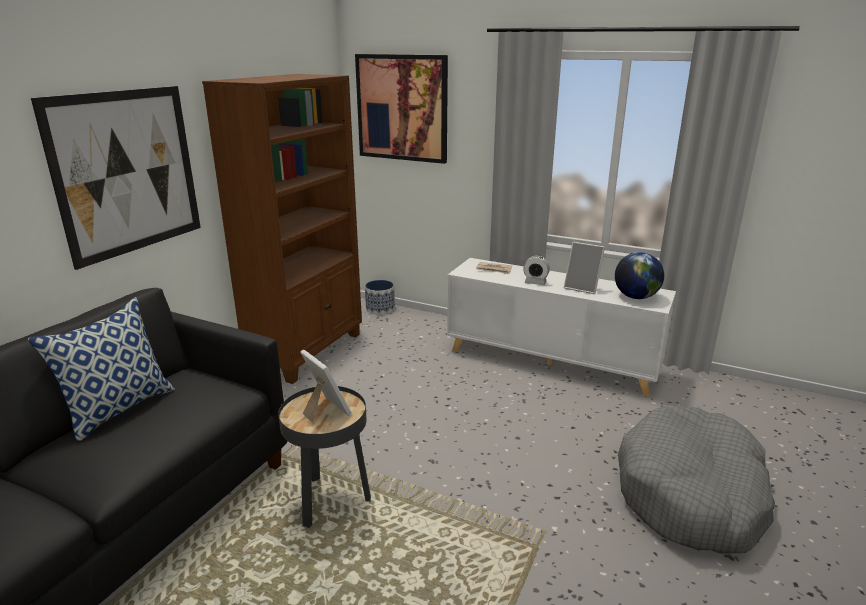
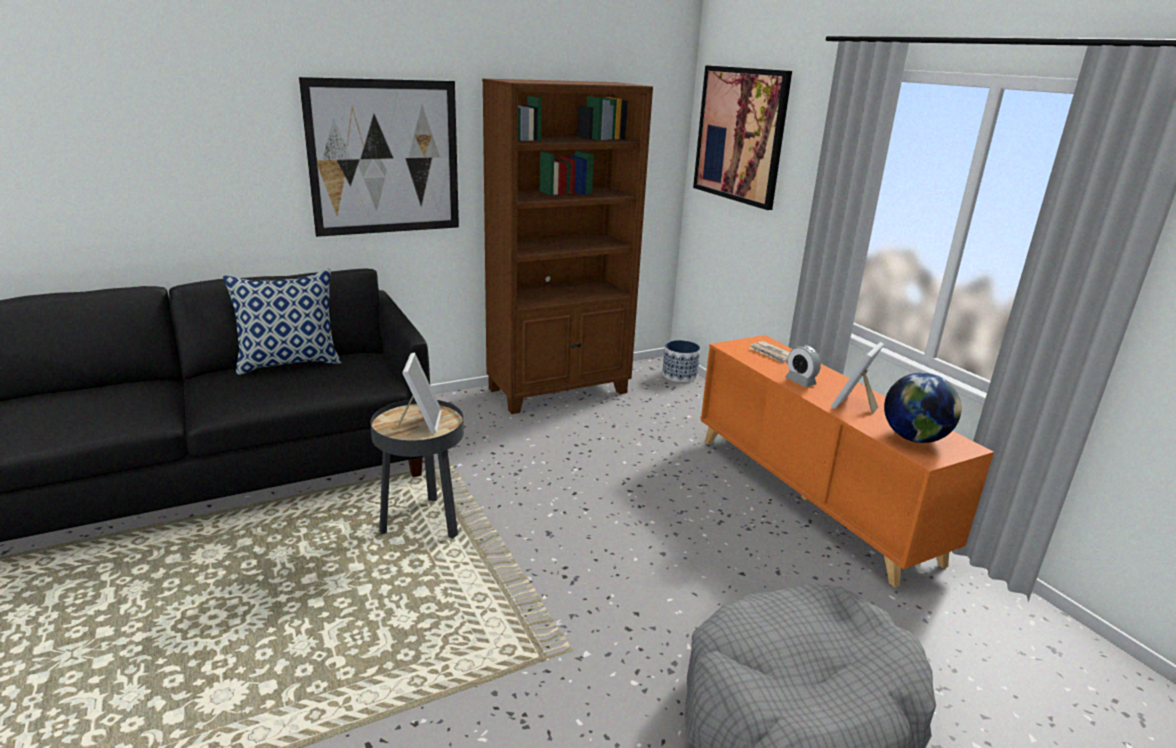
camera: 35 degrees right, 0 degrees up
white cabinet [447,258,676,397] -> orange cabinet [701,335,994,588]
picture frame [564,242,605,294] -> picture frame turned 60 degrees clockwise [831,342,884,415]

